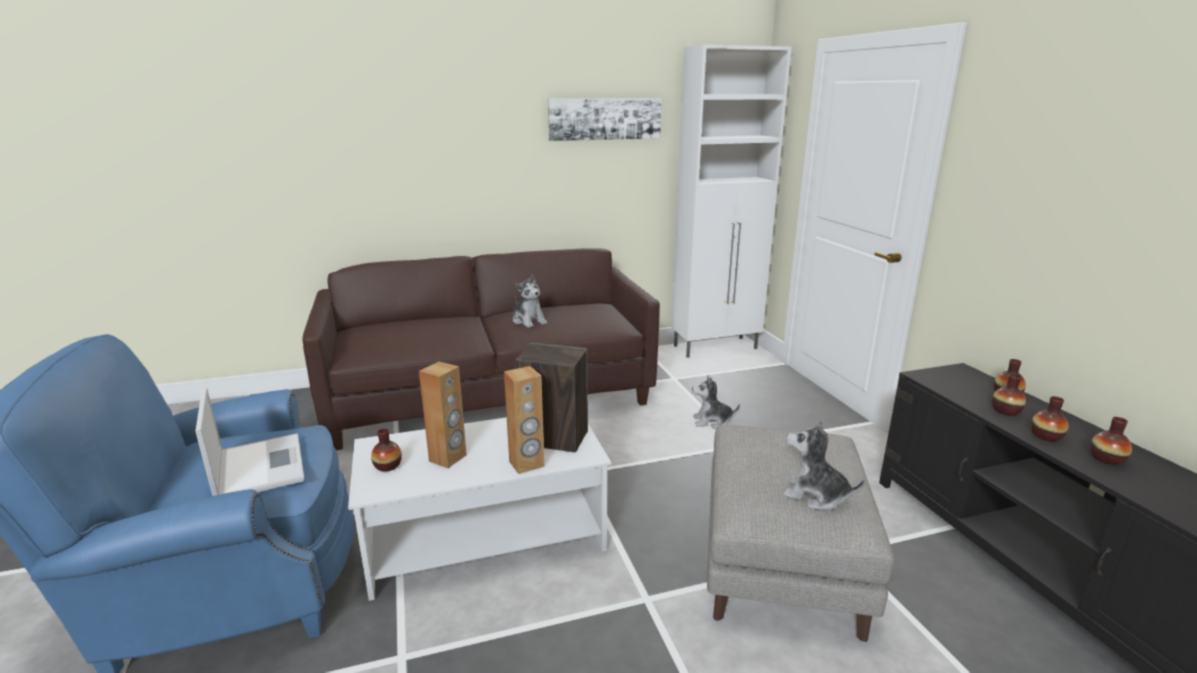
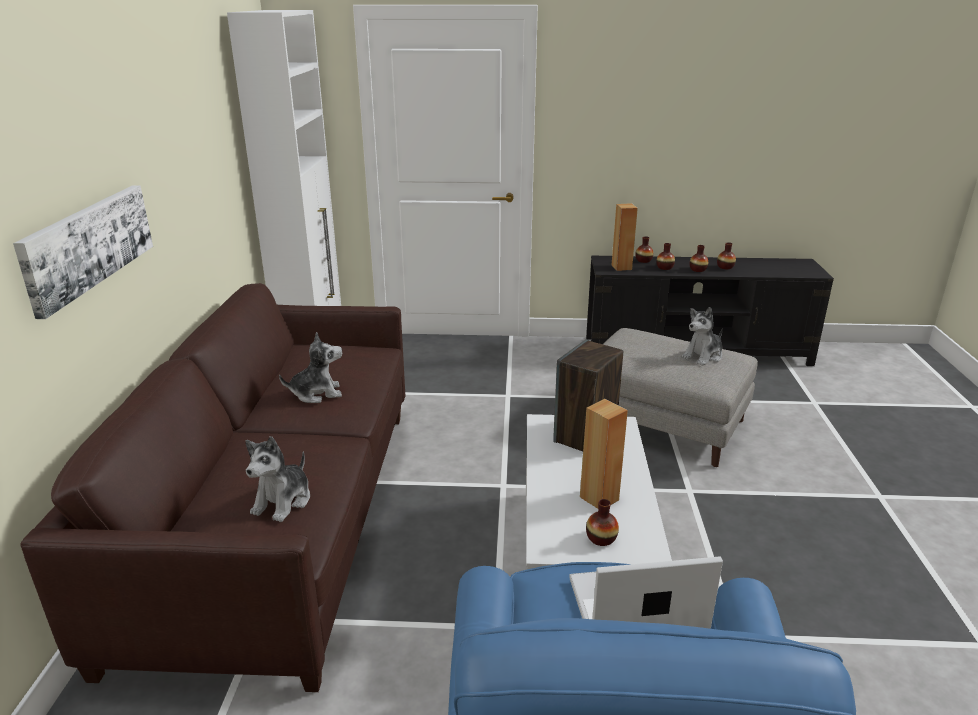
camera: 70 degrees left, 5 degrees up
brown speaker [504,366,545,474] -> brown speaker moved to [612,203,638,271]
picture [548,98,662,141] -> picture moved to [13,185,153,319]
plush toy [692,376,740,429] -> plush toy moved to [245,436,310,522]

